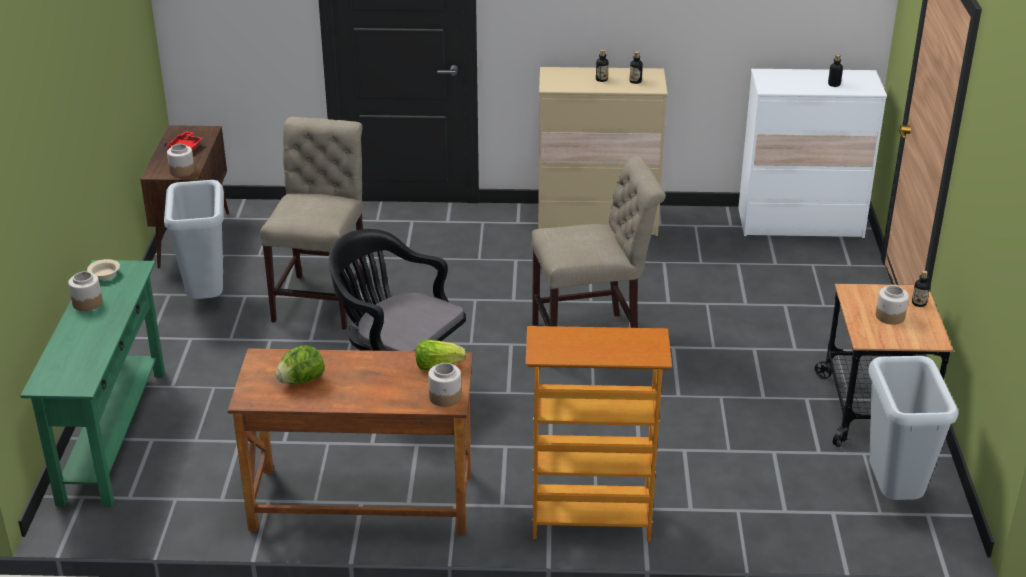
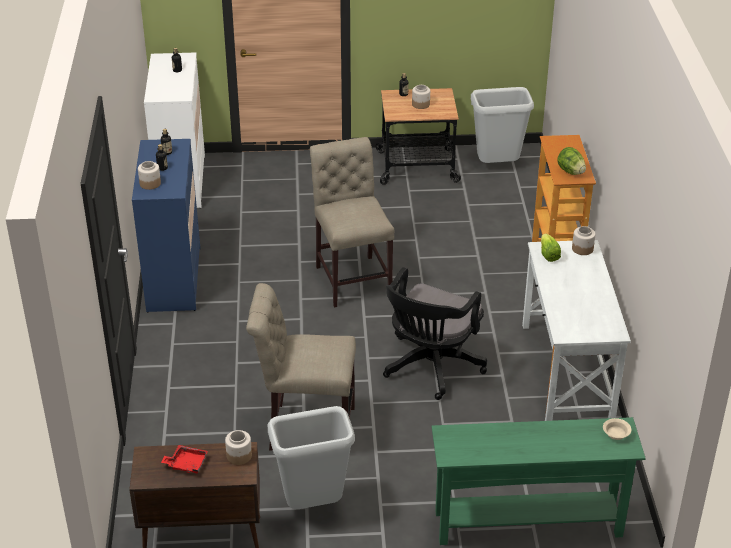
camera: 95 degrees left, 5 degrees up
jar [68,272,102,311] -> jar moved to [138,161,161,190]
beige bowl [87,259,120,280] -> beige bowl moved to [603,418,631,440]
brown desk [228,348,473,535] -> white desk [522,240,631,421]
lettuce [276,345,325,385] -> lettuce moved to [557,147,586,175]
beige dresser [538,67,667,236] -> blue dresser [132,139,200,312]

